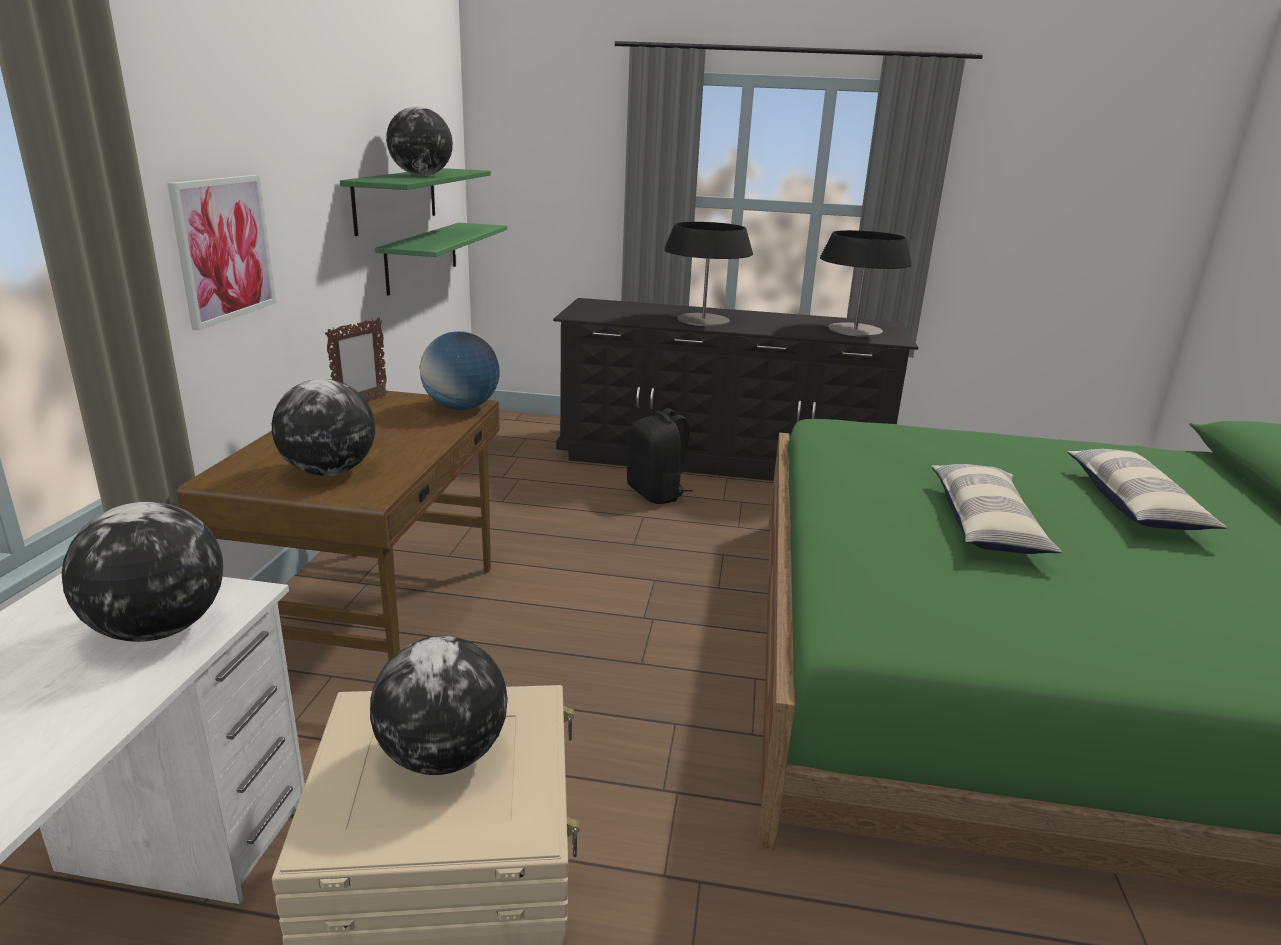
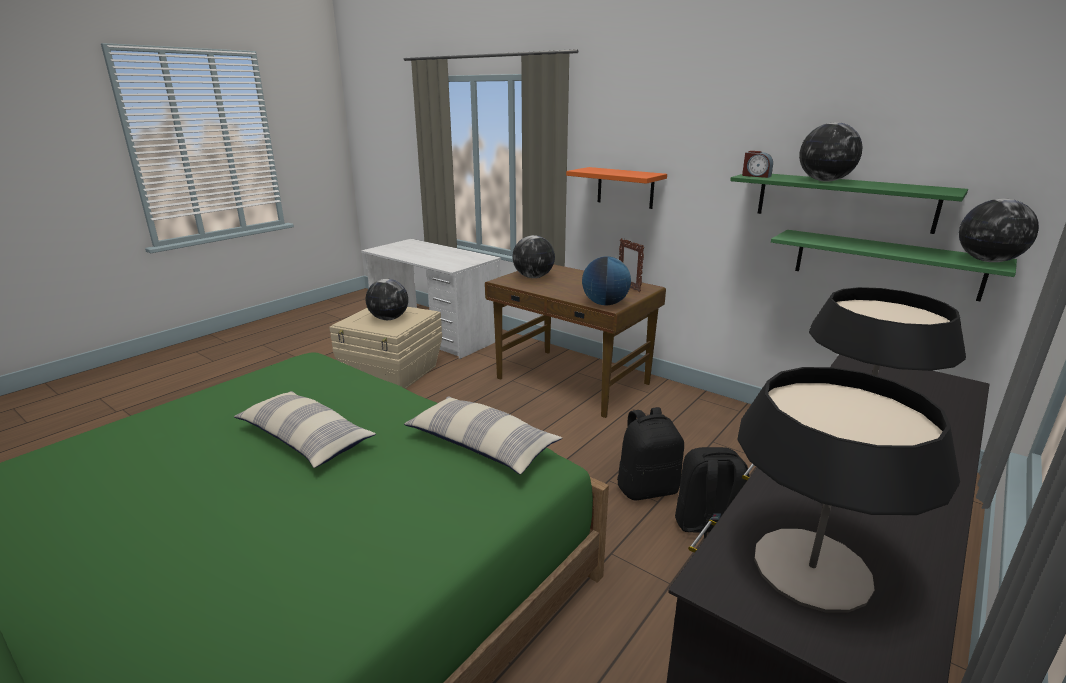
camera: 120 degrees right, 0 degrees up
globe [62,502,223,642] -> globe moved to [959,198,1039,262]
picture [167,175,276,330] -> orange shelf [566,167,667,209]
pillow [1067,449,1227,530] -> pillow moved to [404,396,562,475]
none -> black backpack [617,407,684,500]
none -> alarm clock [742,151,773,178]

